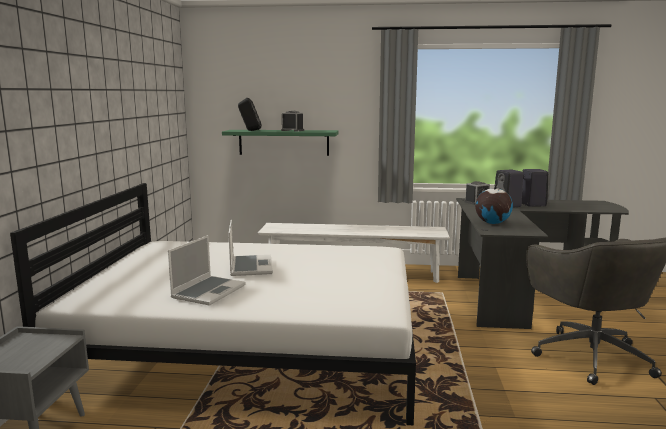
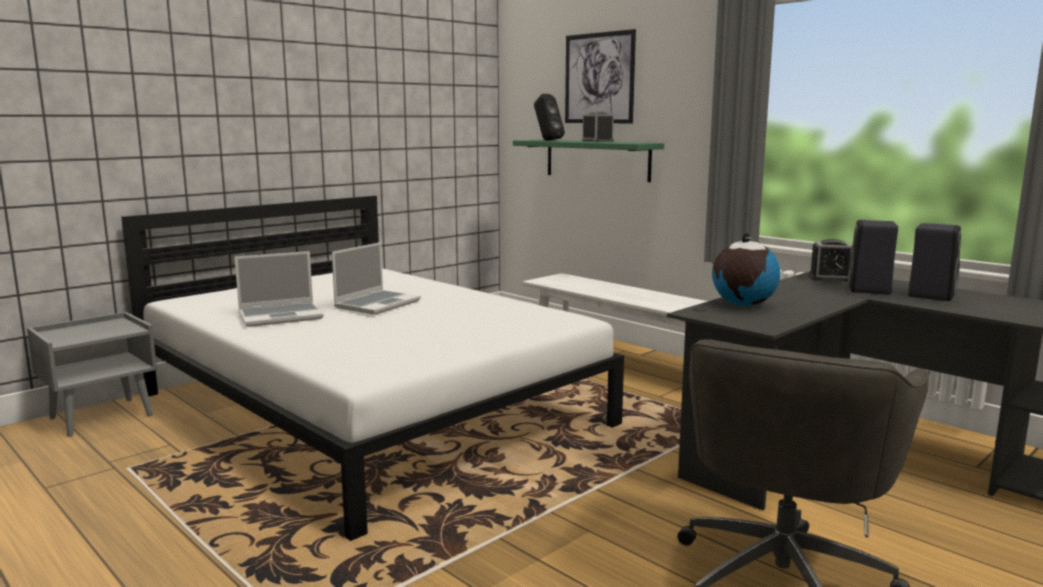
camera: 40 degrees right, 0 degrees up
none -> picture [565,29,636,123]

